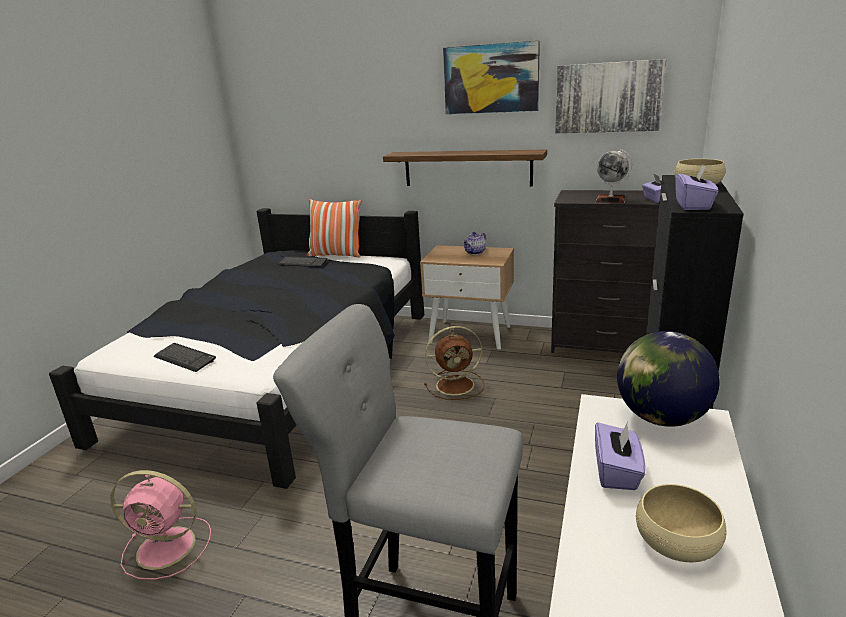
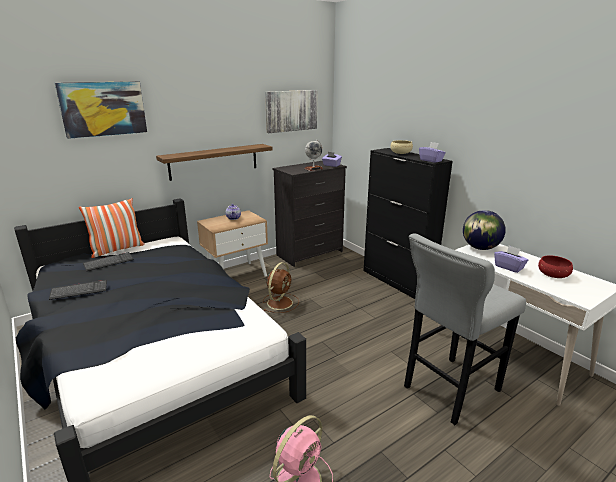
camera: 55 degrees left, 0 degrees up
keyboard [154,343,216,372] -> keyboard moved to [49,280,107,300]
picture [443,41,540,114] -> picture moved to [55,81,147,139]
beige bowl [636,484,727,562] -> red bowl [538,255,573,278]

